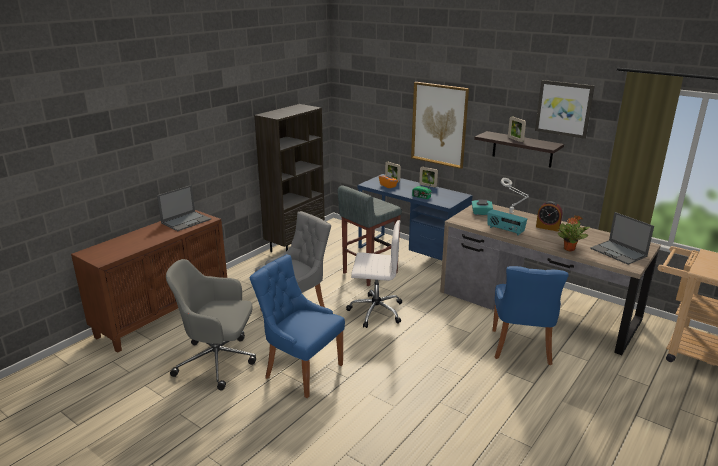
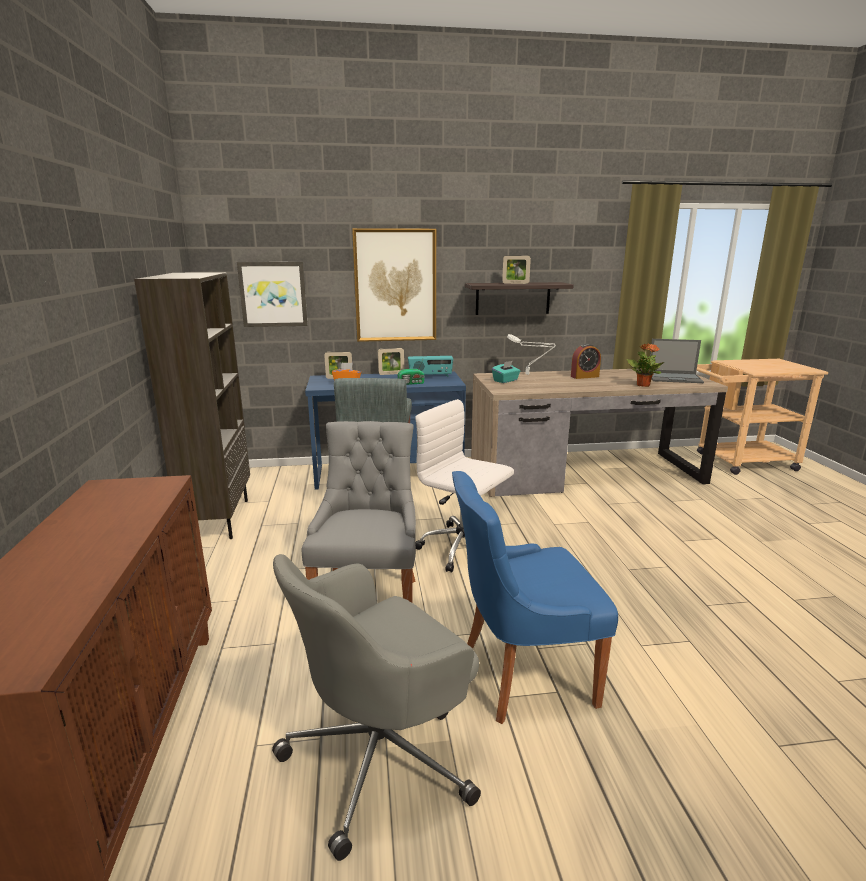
camera: 45 degrees left, 5 degrees down
laptop [157,185,211,231] -> none
white office chair [346,220,402,328] -> white office chair turned 105 degrees counterclockwise [415,399,514,573]
radio [487,209,527,236] -> radio moved to [408,356,453,377]
blue chair [493,266,569,365] -> none
picture [535,80,595,139] -> picture moved to [237,262,308,327]

